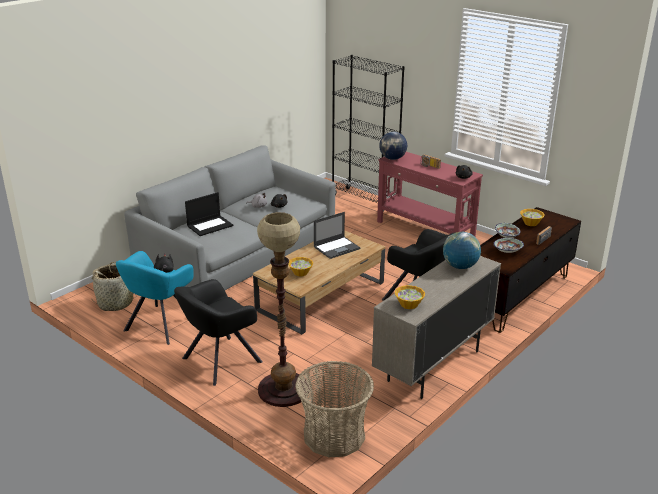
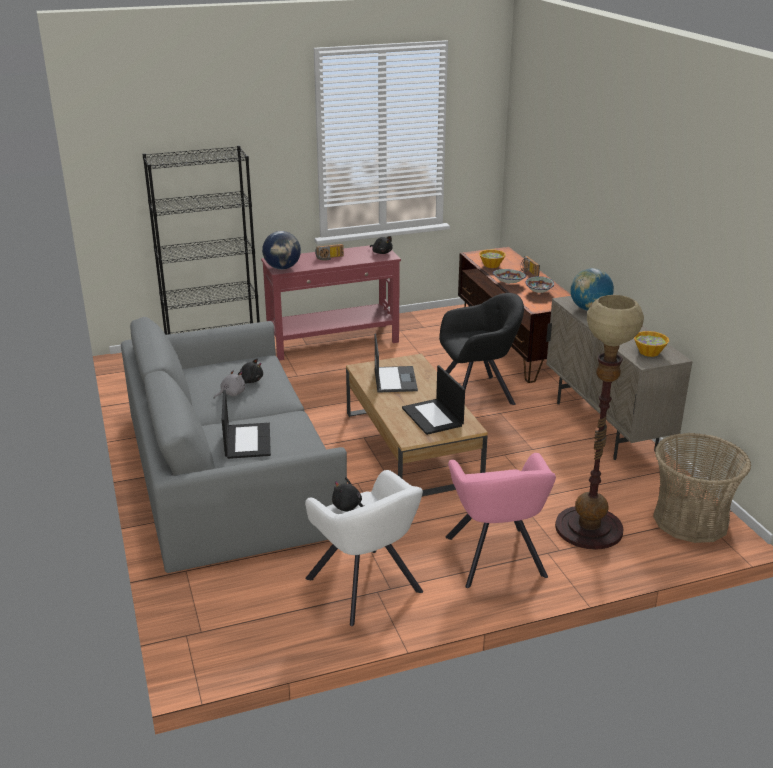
camera: 60 degrees left, 0 degrees up
basket [90,262,138,311] -> none
turquoise armchair [116,251,194,345] -> white armchair [305,470,423,626]
black armchair [174,279,263,386] -> pink armchair [446,453,556,588]
bowl [288,257,313,276] -> laptop [402,365,465,435]

